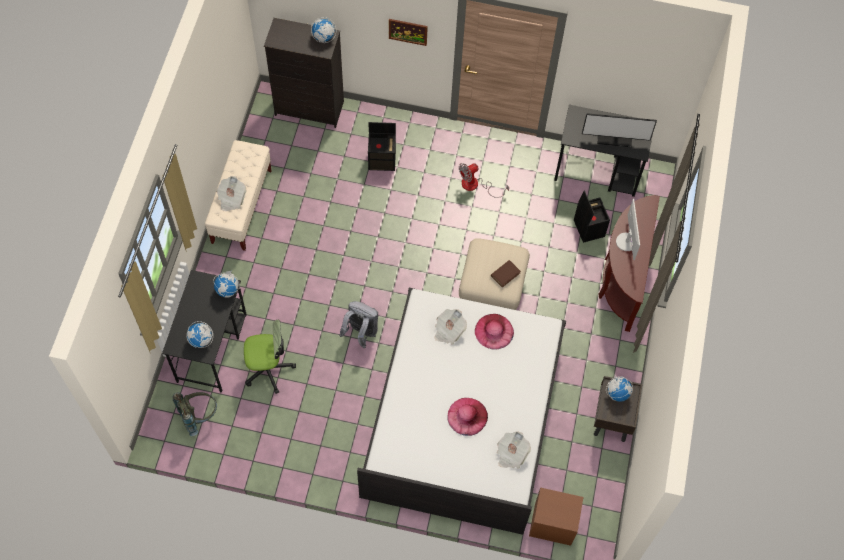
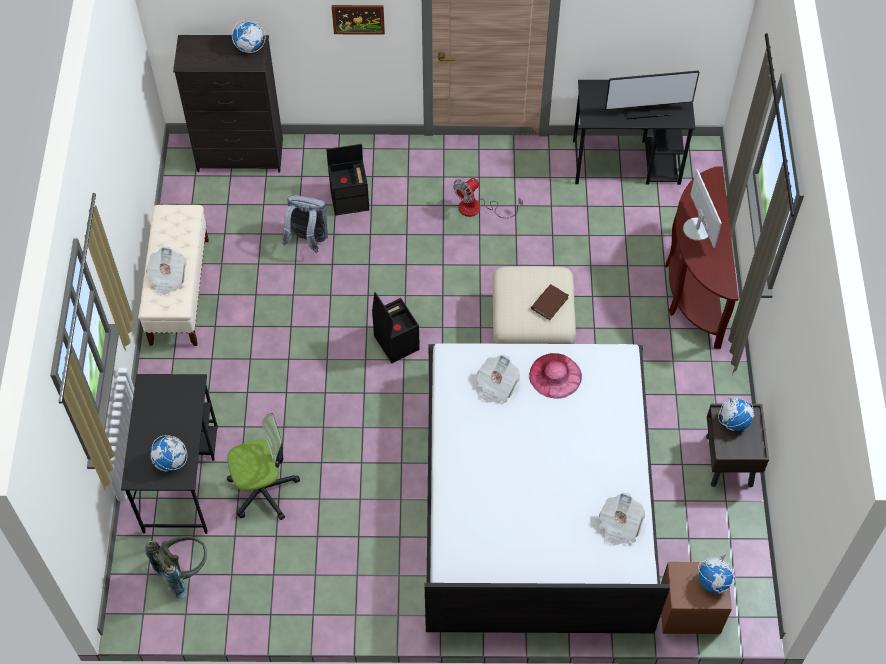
camera: 10 degrees left, 5 degrees down
globe [214,270,240,298] -> globe moved to [698,554,735,594]
grey backpack [339,301,378,348] -> grey backpack moved to [282,195,328,253]
pink hat [447,398,488,436] -> none
black storage box [574,190,610,243] -> black storage box moved to [372,292,420,363]

